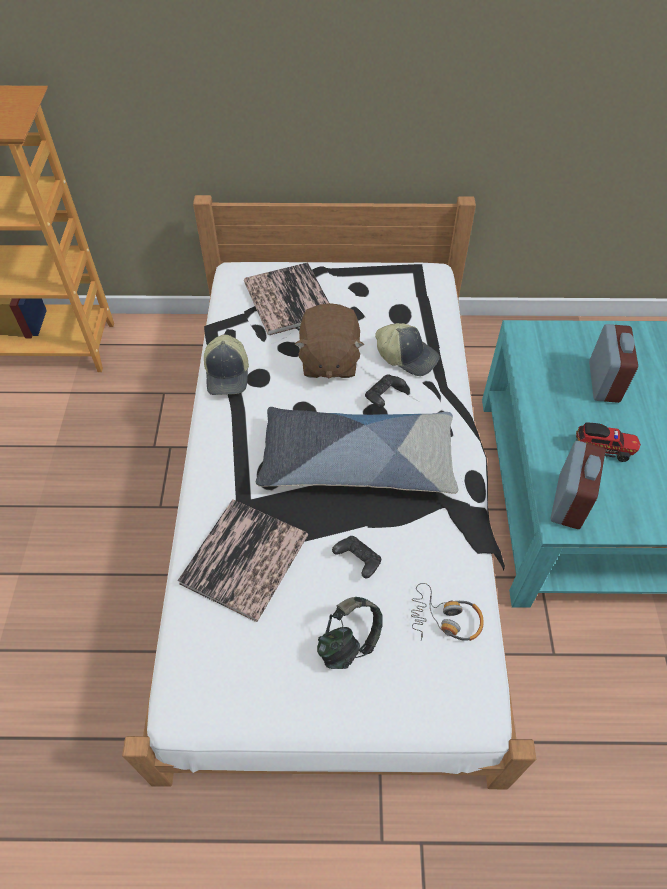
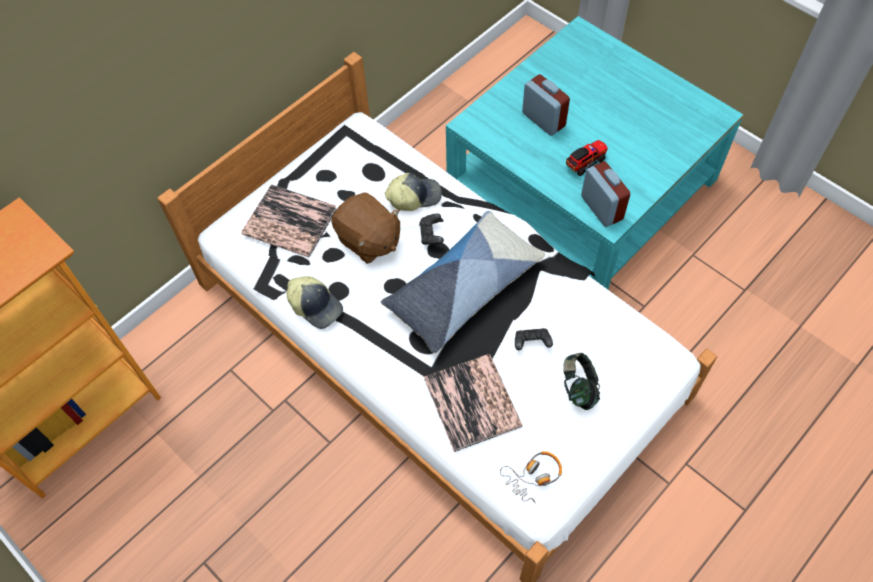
camera: 45 degrees left, 5 degrees up
headphones [411,583,484,641] -> headphones moved to [500,451,562,504]

